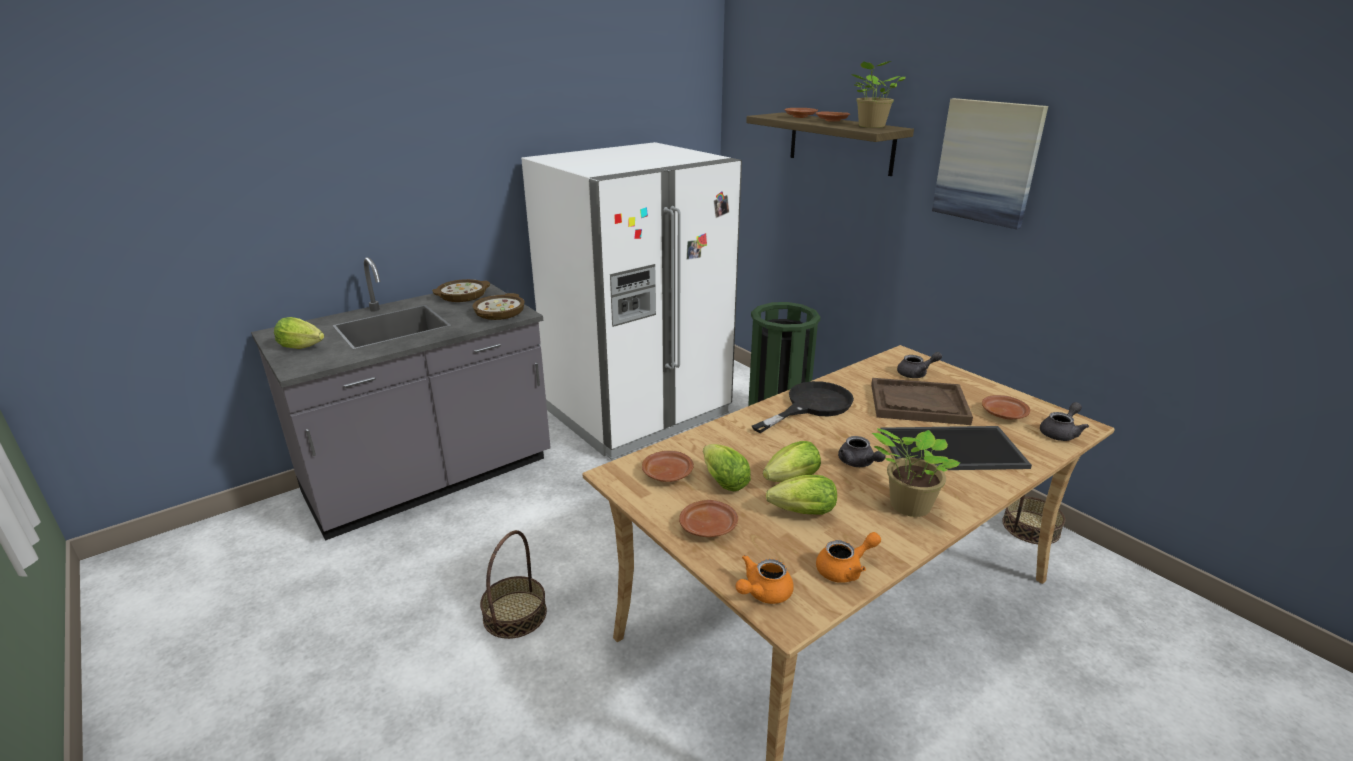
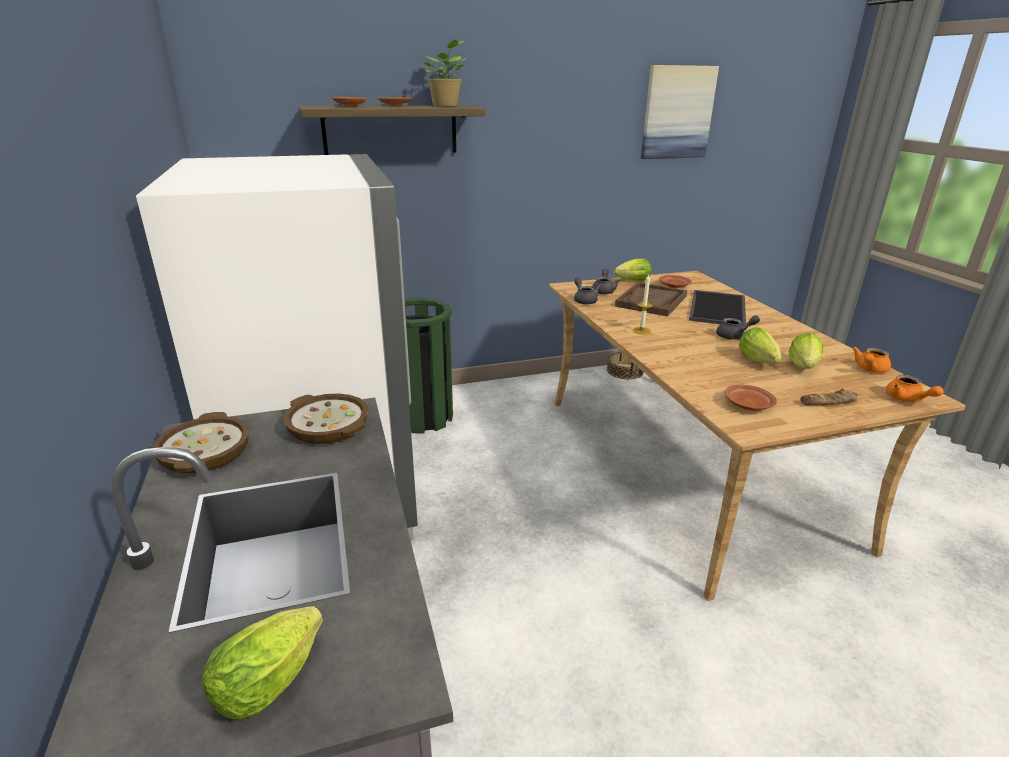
camera: 70 degrees left, 0 degrees up
basket [480,530,547,639] -> none
brown plate [679,500,738,537] -> bread [800,388,858,405]
lettuce [703,444,751,491] -> lettuce moved to [614,258,652,281]
black frying pan [752,381,854,433] -> candle [632,275,653,335]
orange teapot [816,532,881,583] -> orange teapot turned 135 degrees counterclockwise [852,347,891,373]
potted plant [872,428,960,517] -> none
picture [932,98,1048,229] -> picture moved to [641,65,719,159]
grey teapot [1040,402,1089,441] -> grey teapot moved to [574,278,600,304]

